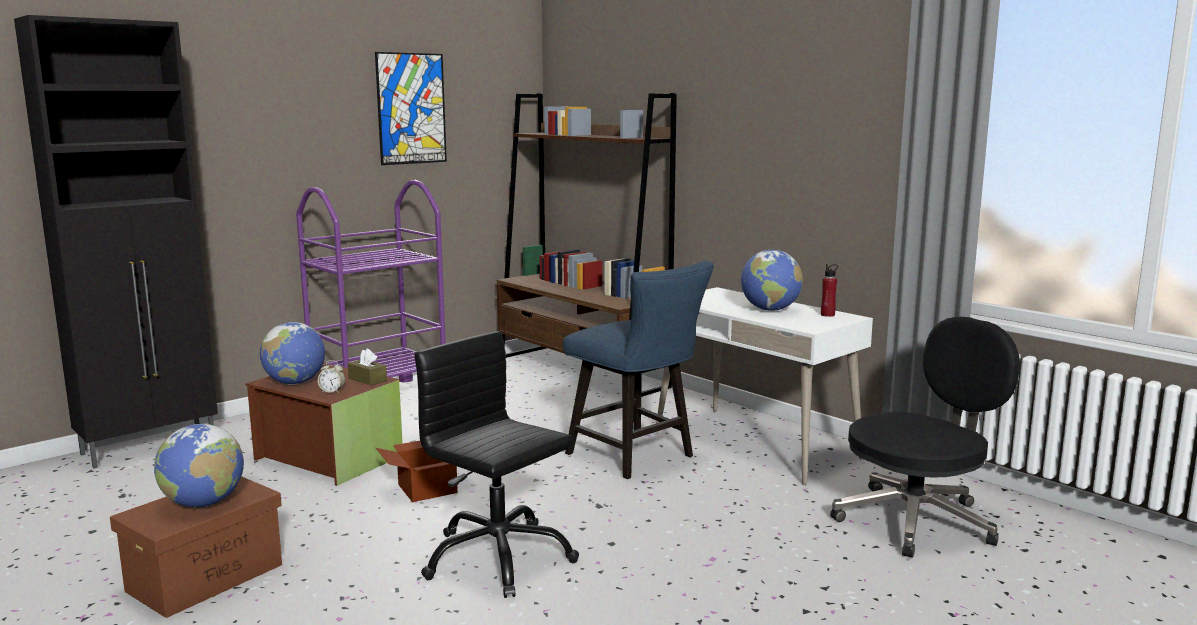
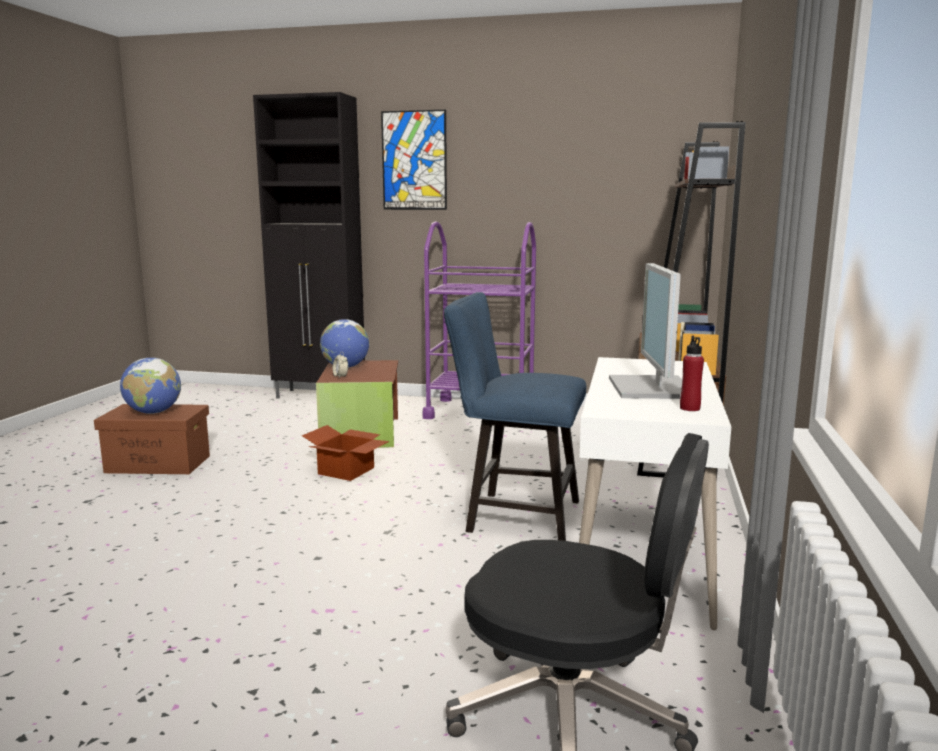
camera: 55 degrees right, 0 degrees up
brown tissue box [348,349,387,385] -> none
picture [375,52,447,165] -> picture moved to [381,110,447,210]
black office chair [415,331,579,598] -> none
blue chair [563,261,714,479] -> blue chair turned 90 degrees clockwise [444,292,586,541]
globe [741,250,803,311] -> monitor [609,263,682,399]

